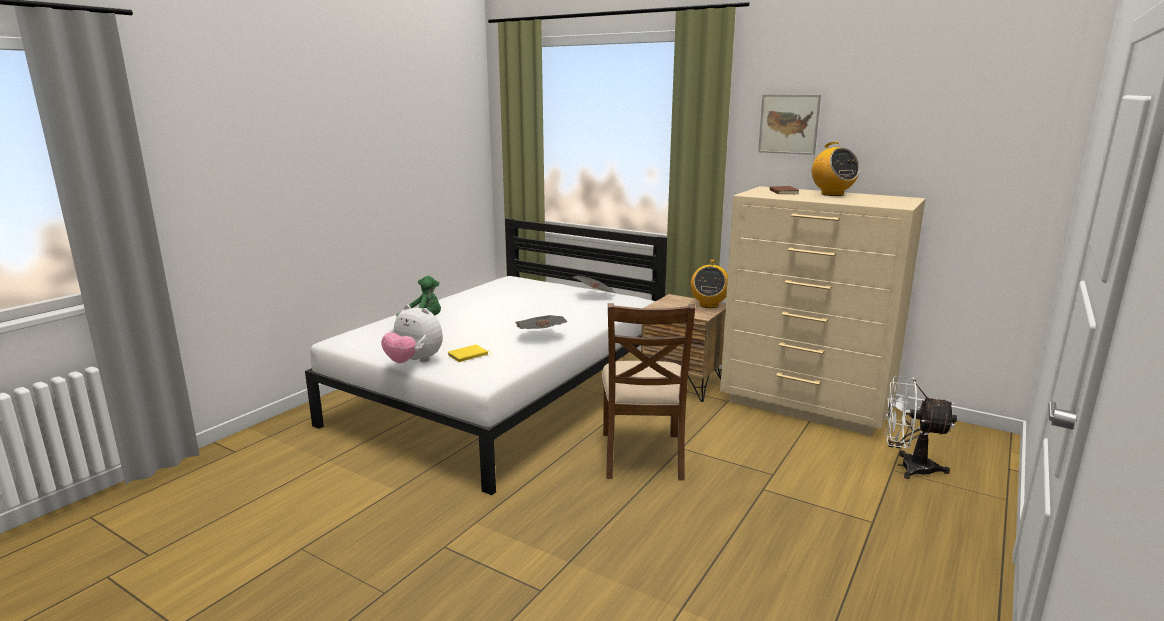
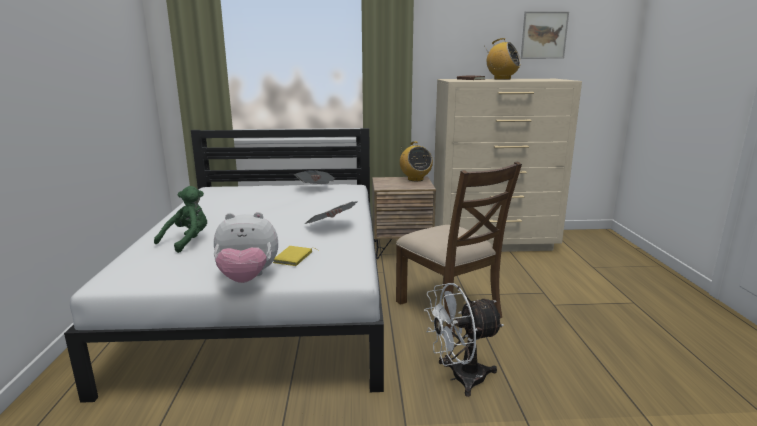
camera: 35 degrees left, 0 degrees up
picture [758,94,821,155] -> picture moved to [521,11,569,59]
white fan [885,376,957,479] -> white fan moved to [424,283,504,397]

